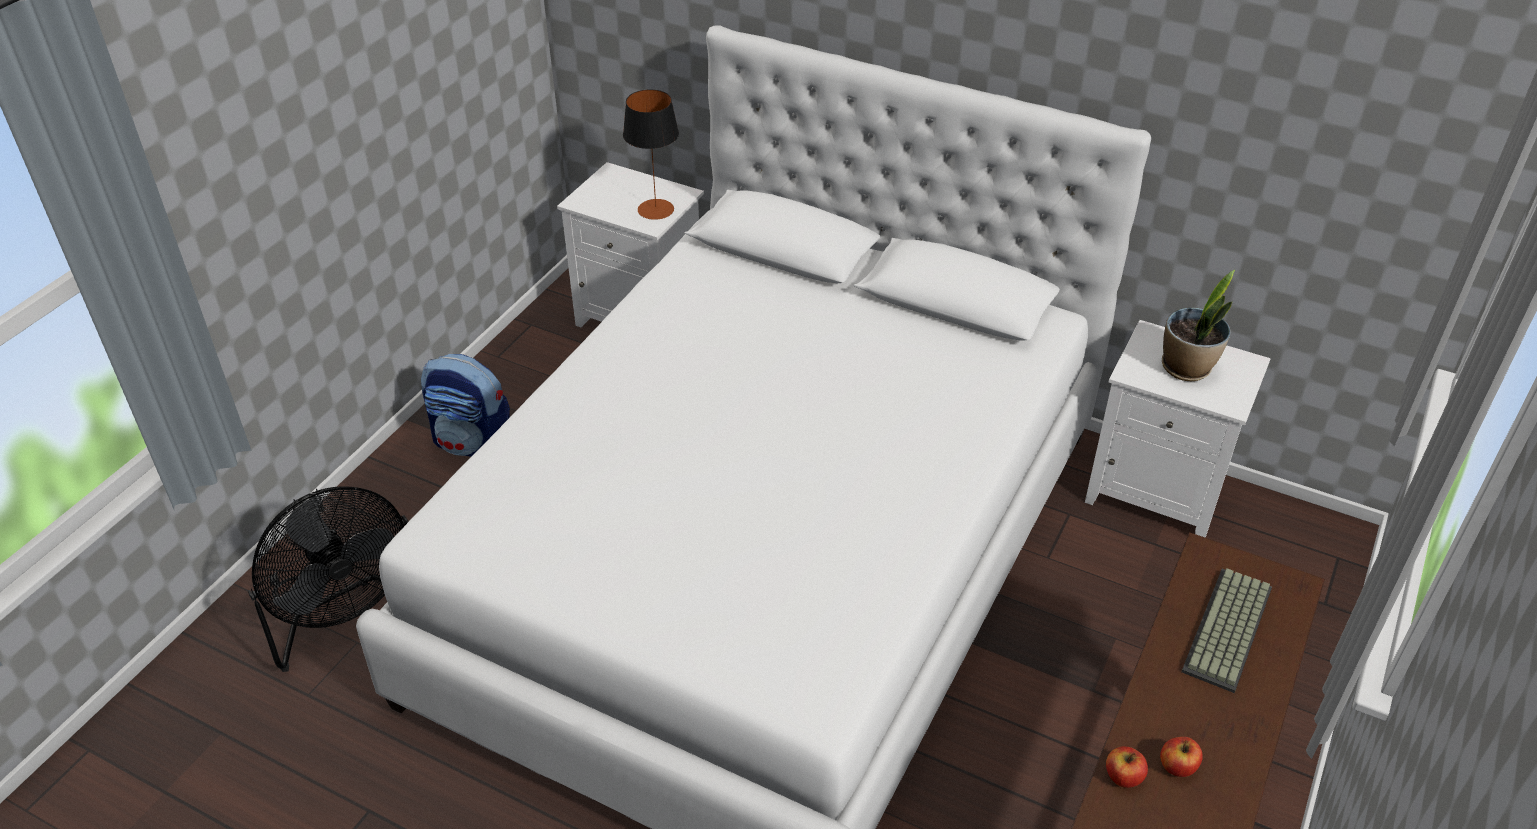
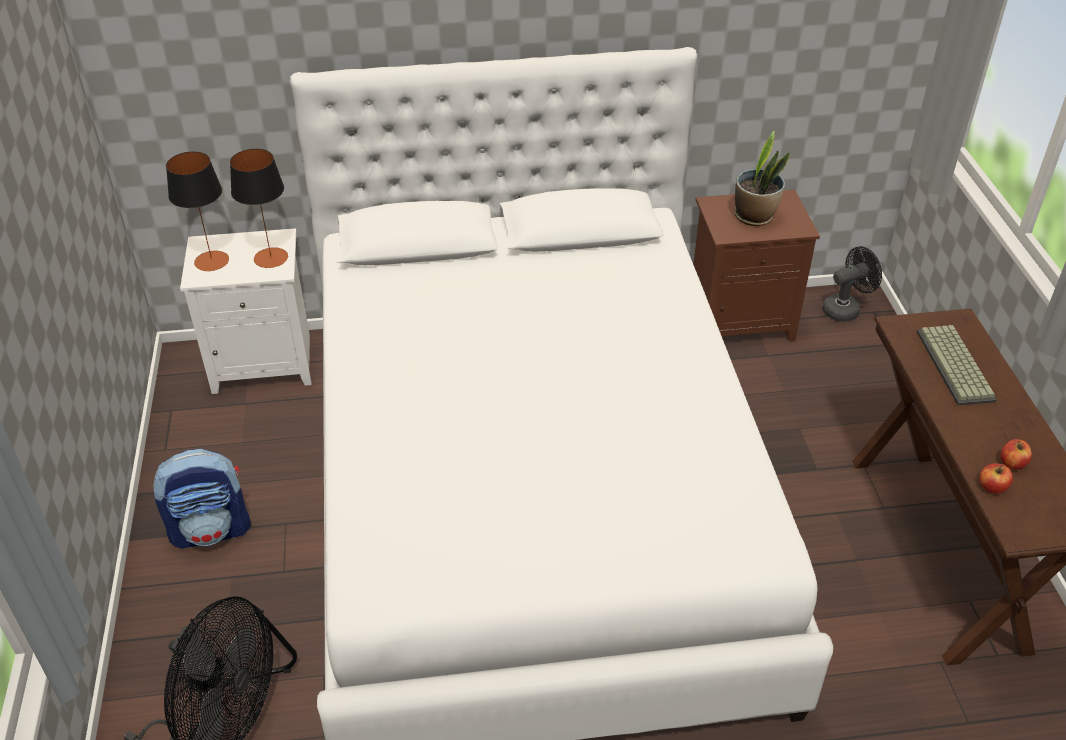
camera: 35 degrees left, 0 degrees up
white nightstand [1085,320,1271,538] -> brown nightstand [693,190,820,342]
none -> table lamp [166,152,229,271]
none -> black fan [822,246,882,322]

